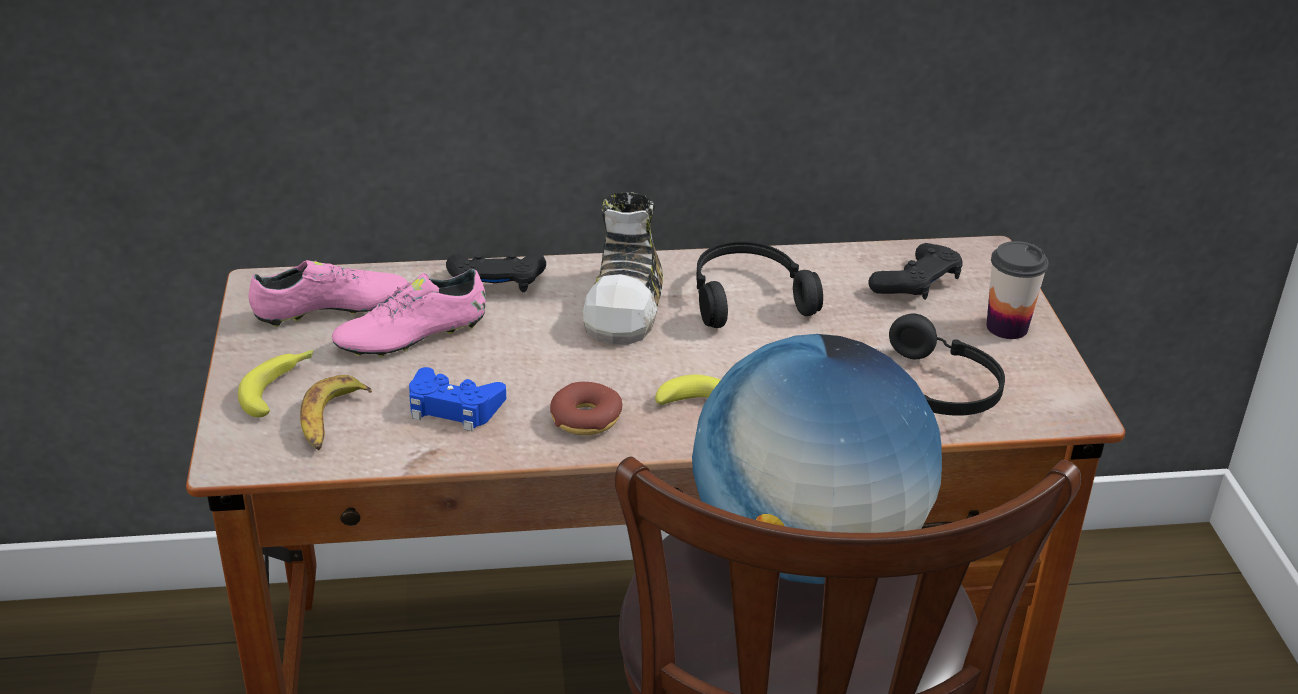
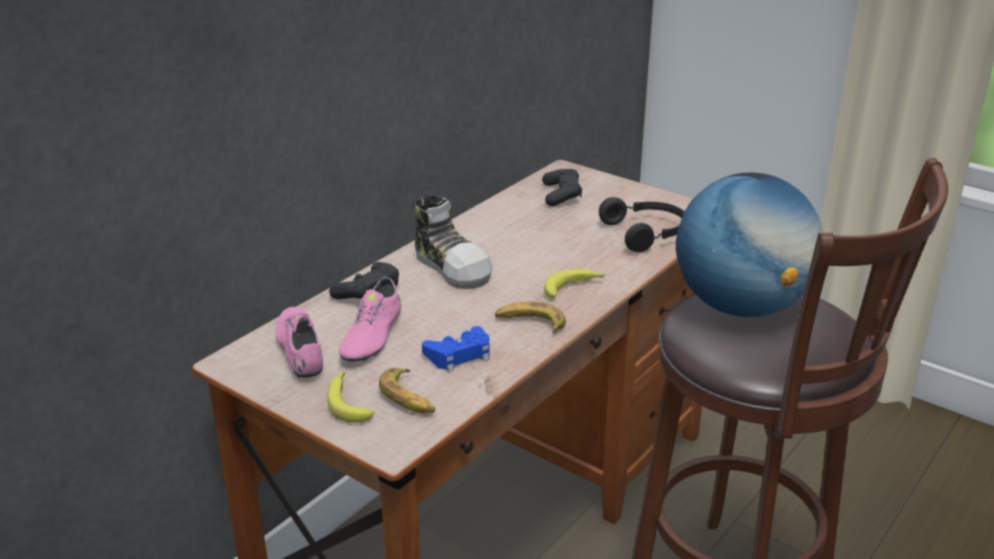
camera: 45 degrees left, 5 degrees down
pink shoe [248,260,408,327] -> pink shoe turned 45 degrees counterclockwise [276,307,323,378]
donut [550,382,622,435] -> banana [495,302,566,333]
black headphones [696,241,823,328] -> none
cup [986,241,1049,339] -> none

